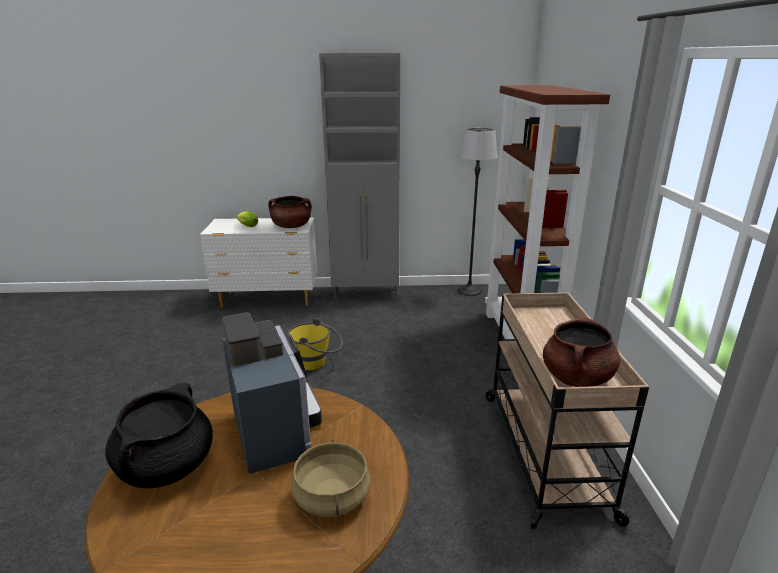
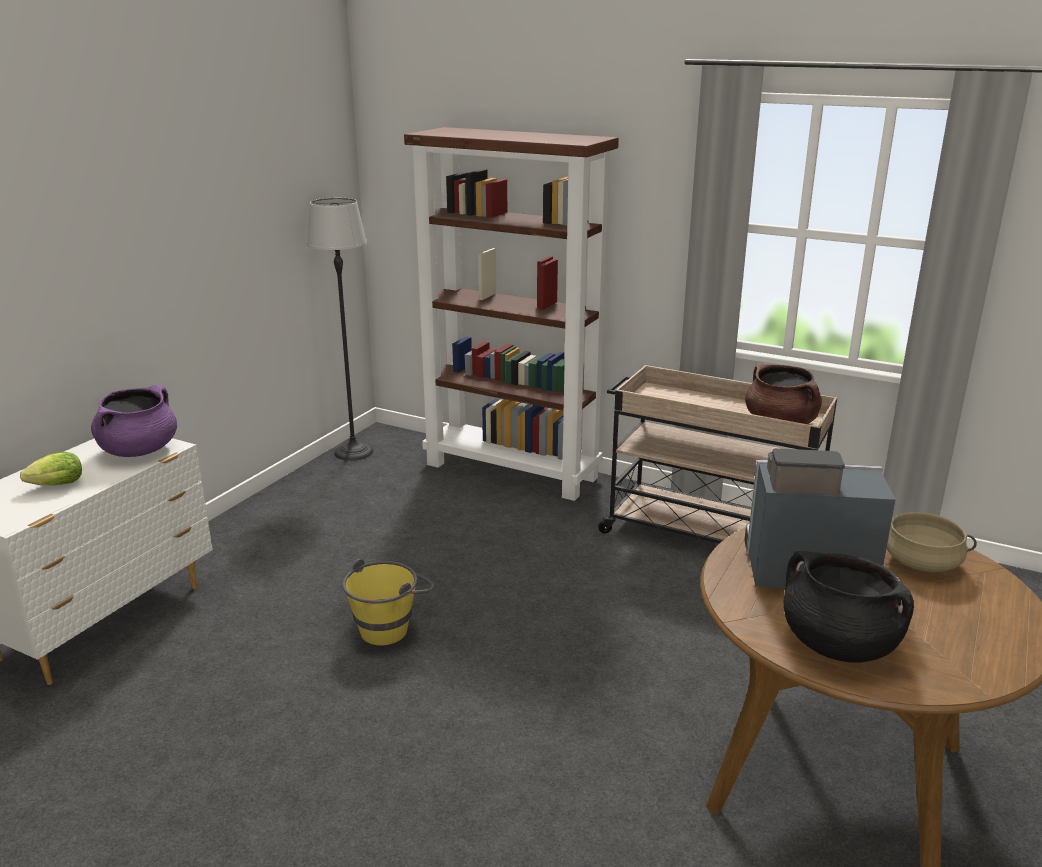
camera: 60 degrees left, 0 degrees up
brown cooking pot [268,196,312,228] -> purple cooking pot [91,385,177,457]
grey cabinet [319,53,400,300] -> none

